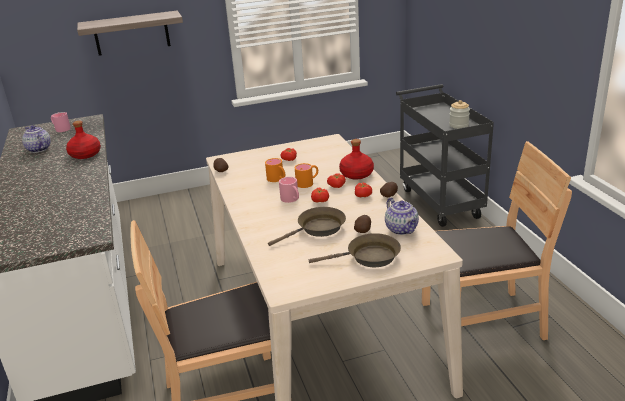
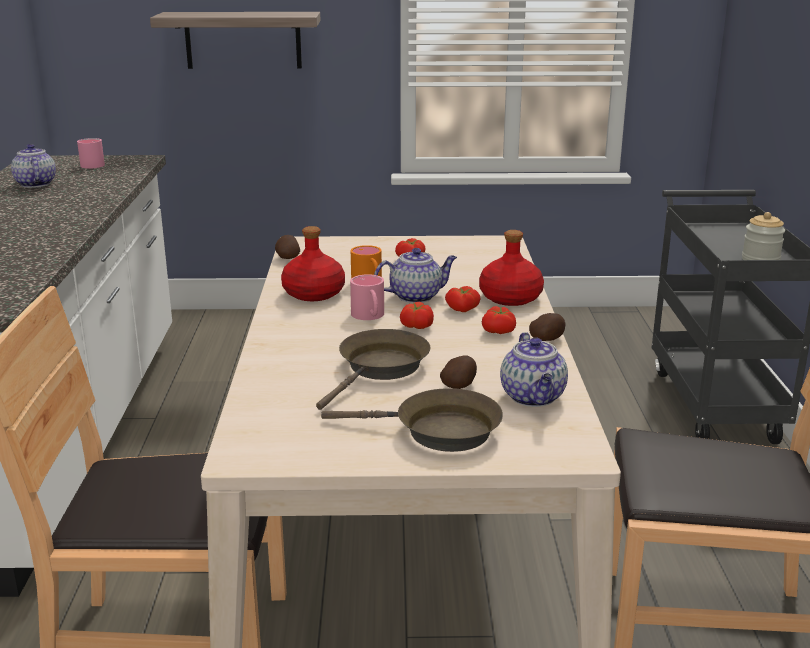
camera: 15 degrees right, 5 degrees down
red bottle [66,121,101,159] -> red bottle moved to [281,226,345,301]
brown frying pan [268,207,346,246] -> brown frying pan turned 45 degrees counterclockwise [316,329,430,410]
orange mug [295,163,318,188] -> teapot [374,248,457,303]

